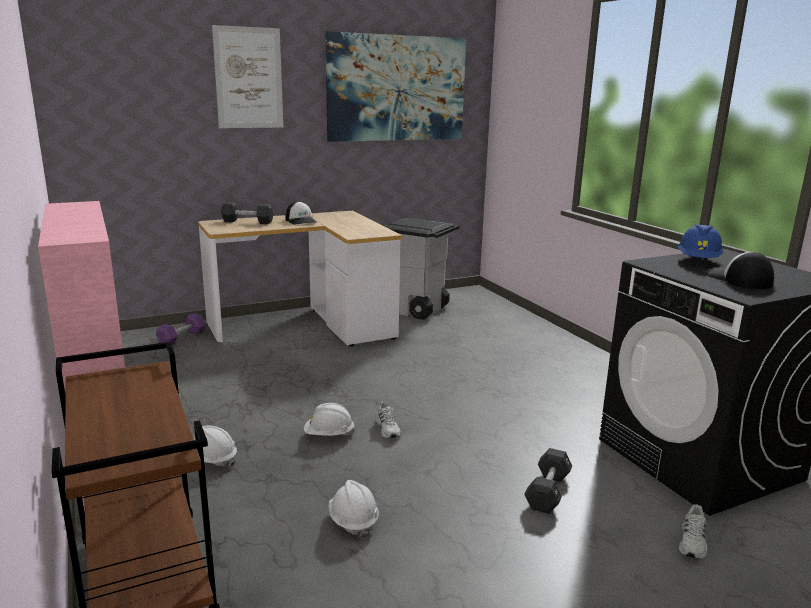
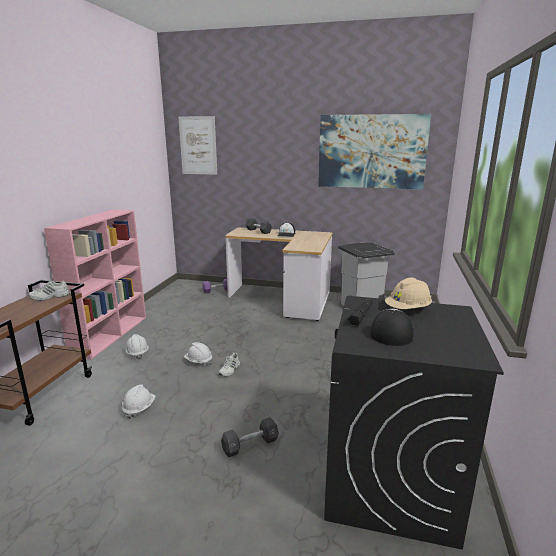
camera: 40 degrees right, 0 degrees up
picture [212,25,283,128] -> picture moved to [178,116,217,175]
blue hard hat [678,224,723,258] -> beige hard hat [385,277,432,309]
white shoe [679,504,708,559] -> white shoe moved to [28,281,70,301]
none -> black flashlight [347,298,373,327]

